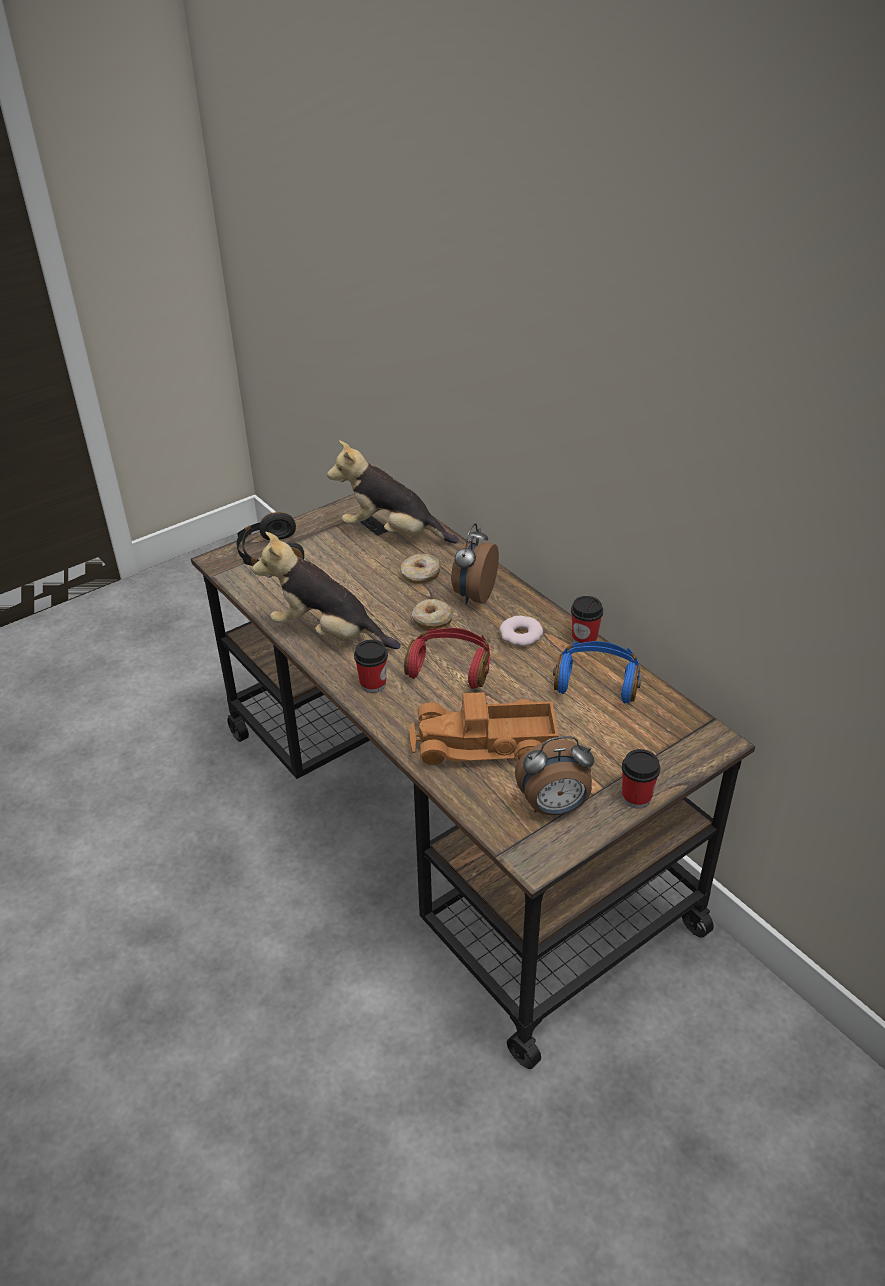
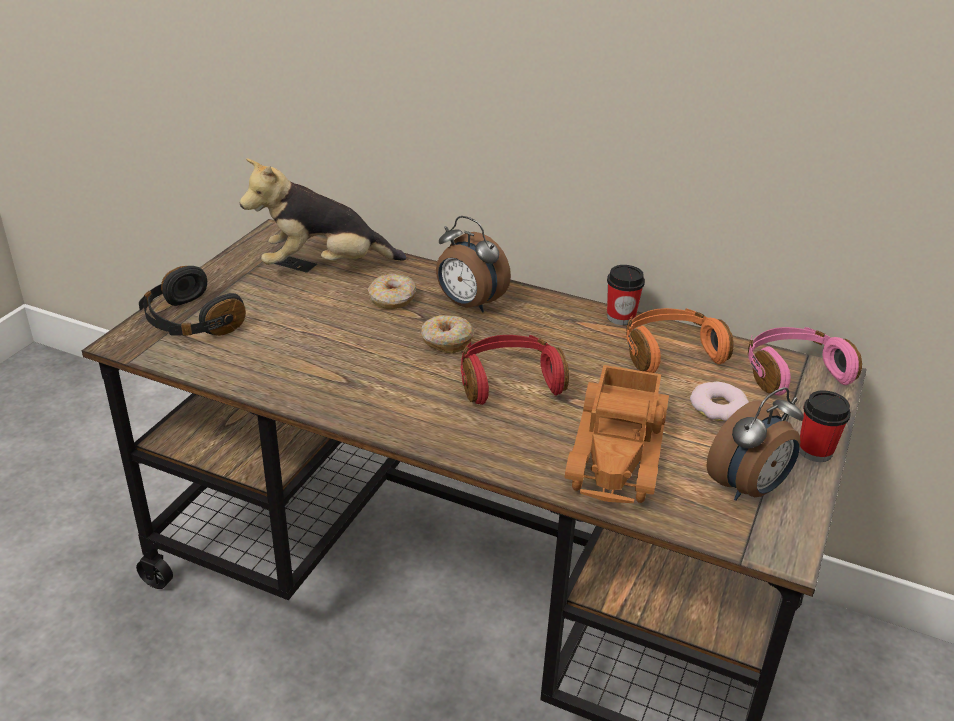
camera: 30 degrees left, 5 degrees down
plush toy [252,532,400,649] -> none
cup [354,639,388,693] -> none
toy truck [410,692,559,765] -> toy truck turned 45 degrees counterclockwise [565,365,669,503]
alarm clock [451,523,499,604] -> alarm clock turned 45 degrees counterclockwise [436,216,511,313]
donut [499,616,543,647] -> donut moved to [690,382,749,421]
blue headphones [553,641,641,703] -> orange headphones [626,308,734,373]
none -> pink headphones [748,327,862,396]

